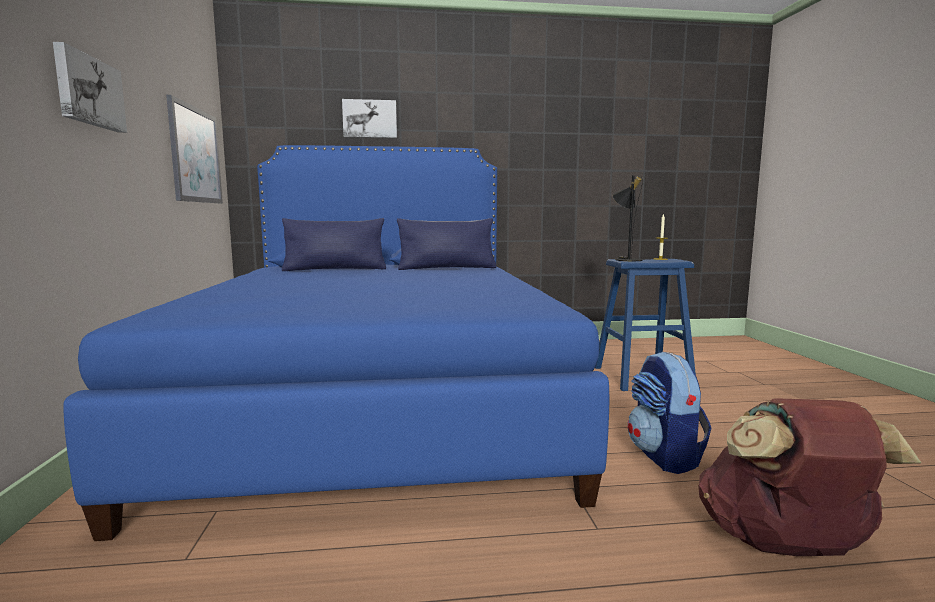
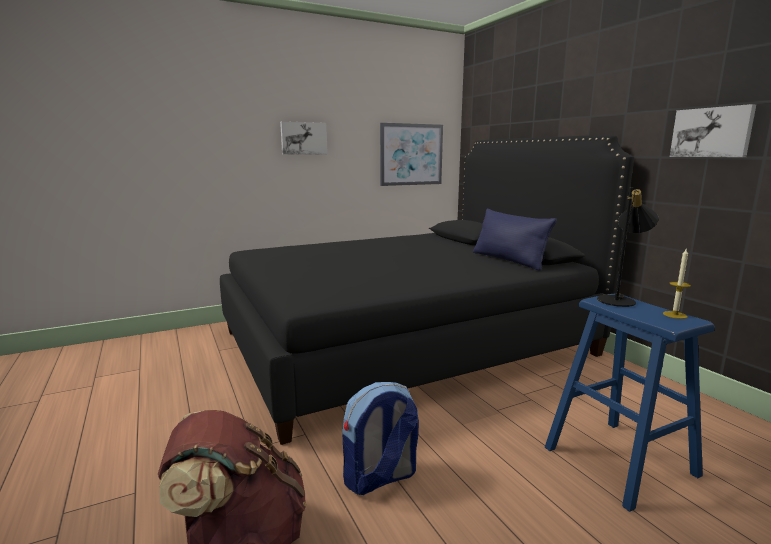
camera: 70 degrees right, 5 degrees up
blue bed [63,145,609,541] -> black bed [220,135,634,445]
blue pillow [282,218,386,271] -> none
picture [342,99,397,138] -> picture moved to [670,104,756,157]

